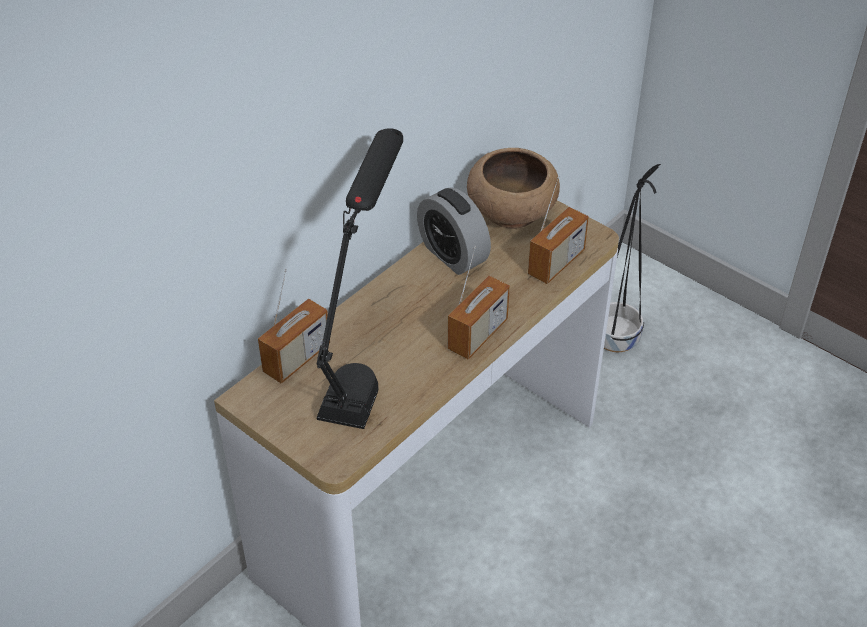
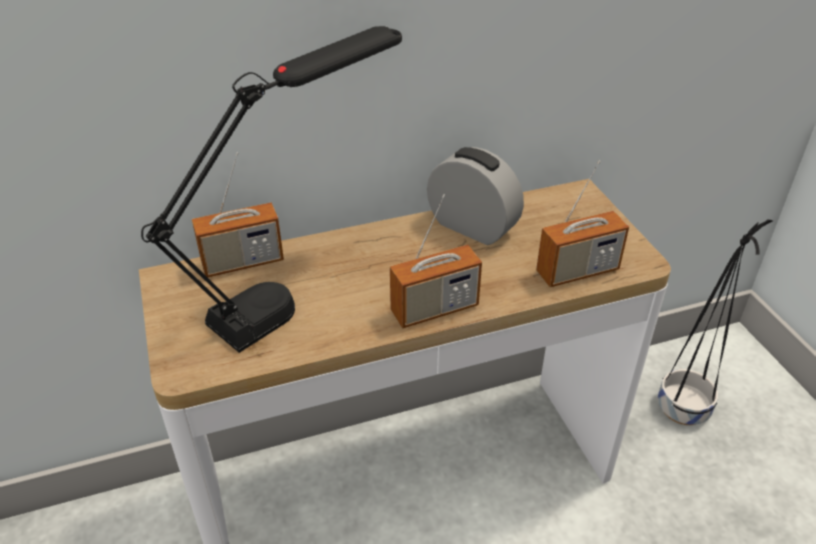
camera: 30 degrees right, 5 degrees down
alarm clock [417,187,491,275] -> alarm clock turned 135 degrees clockwise [427,147,524,245]
brown bowl [467,148,560,229] -> none

